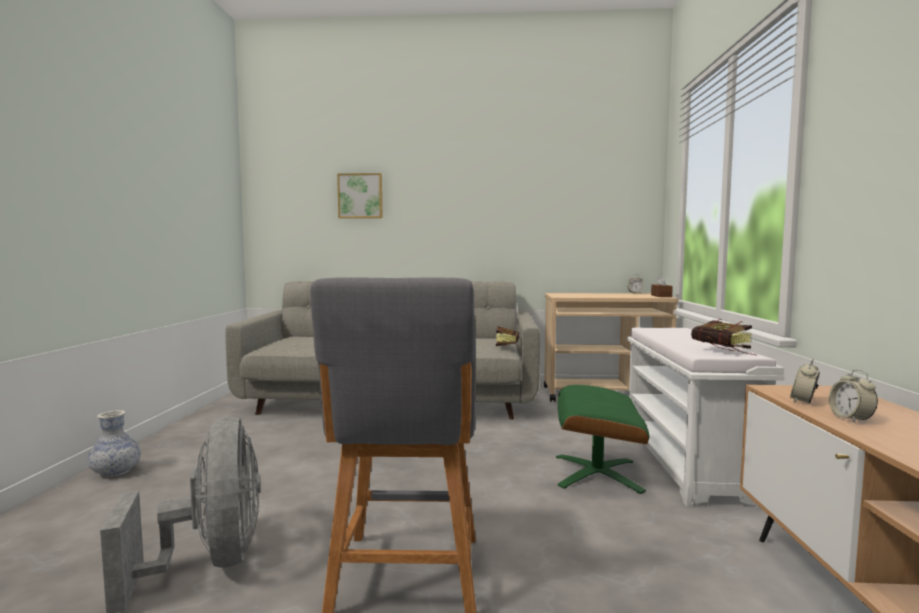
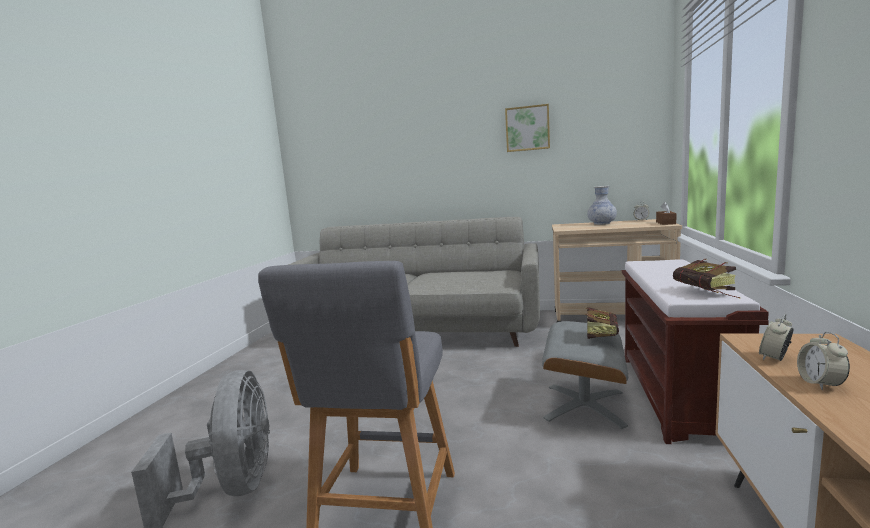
camera: 10 degrees right, 5 degrees up
vase [87,410,141,477] -> vase moved to [587,186,617,225]
picture [337,173,382,218] -> picture moved to [505,104,550,152]
book [495,326,519,346] -> book moved to [586,307,619,339]
green ottoman [556,385,650,494] -> grey ottoman [542,321,628,429]
white bench [627,328,784,509] -> brown bench [622,259,769,444]

